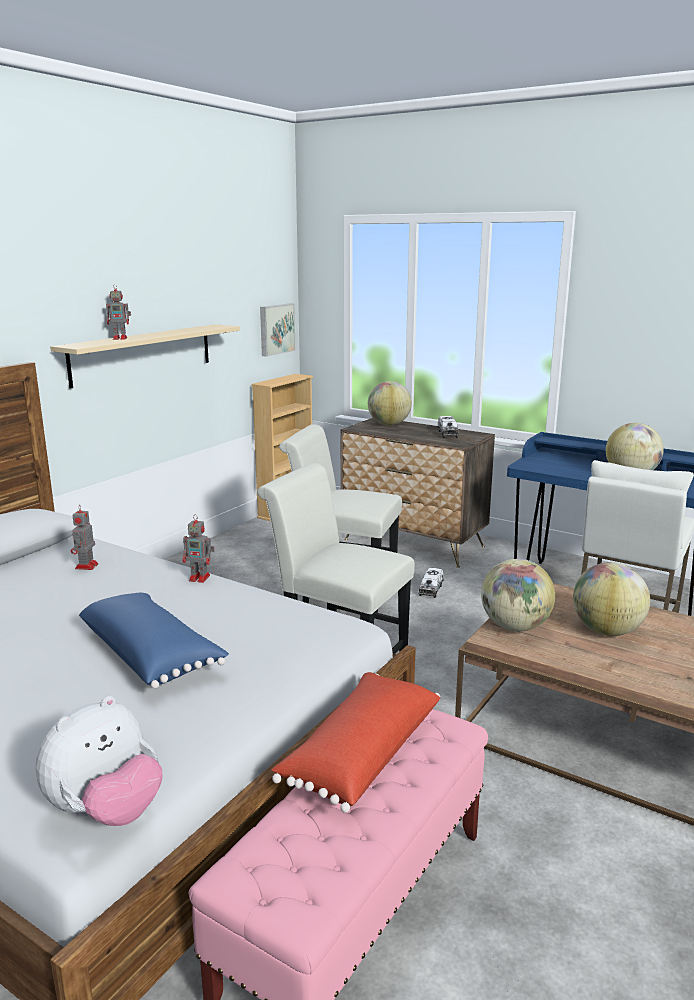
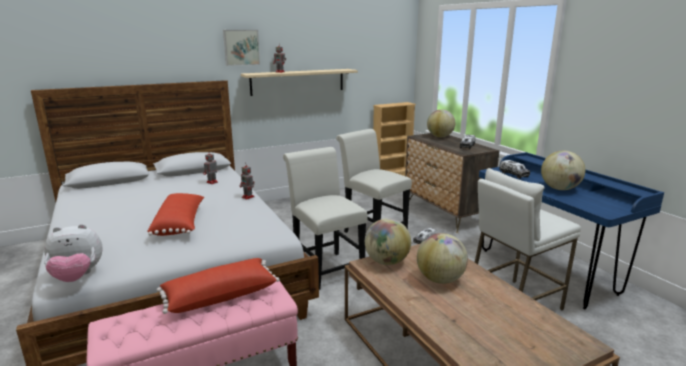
camera: 30 degrees right, 0 degrees up
blue pillow [79,593,229,689] -> red pillow [147,193,204,236]
picture [260,303,296,357] -> picture moved to [223,30,260,66]
none -> toy truck [499,160,530,179]

